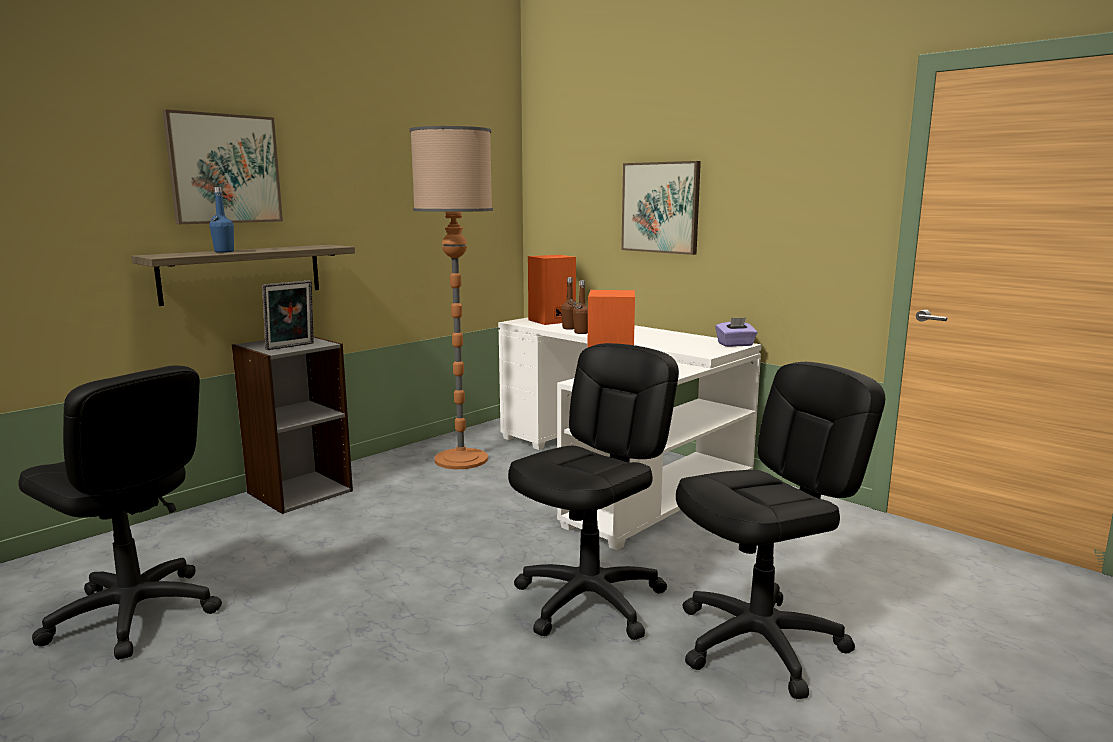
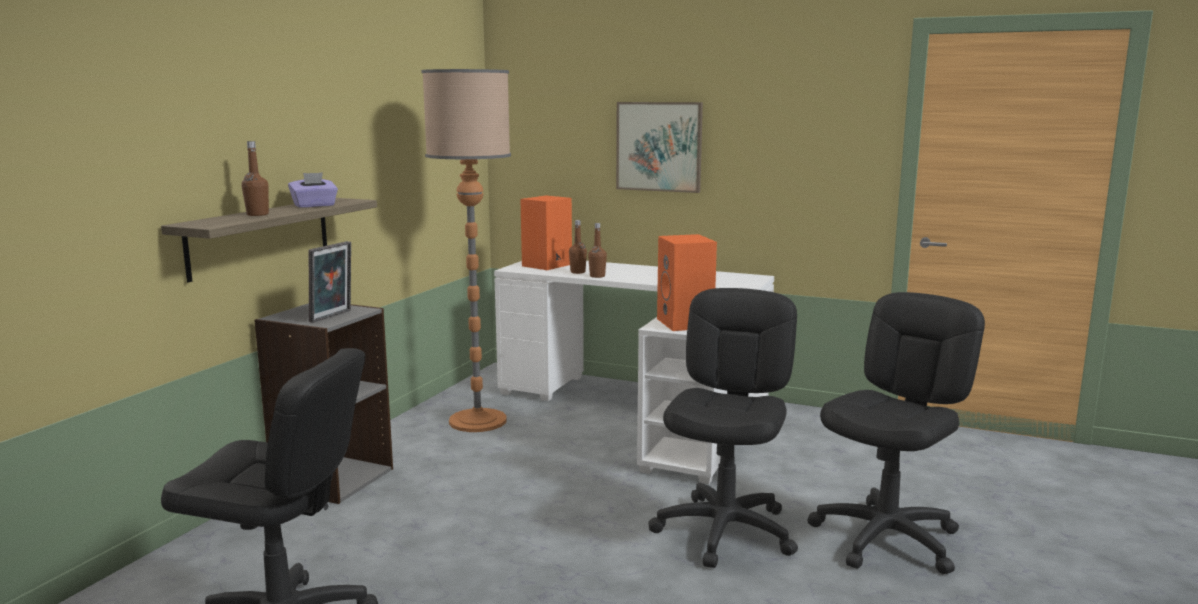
camera: 20 degrees left, 0 degrees up
picture [163,109,283,224] -> none
blue bottle [210,187,234,253] -> brown bottle [242,141,269,216]
purple tissue box [716,318,758,347] -> purple tissue box moved to [288,172,338,208]

